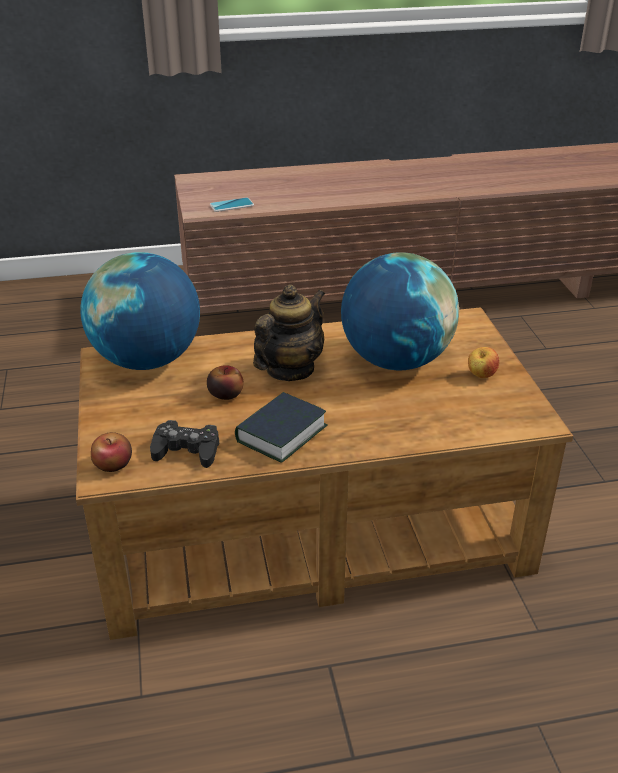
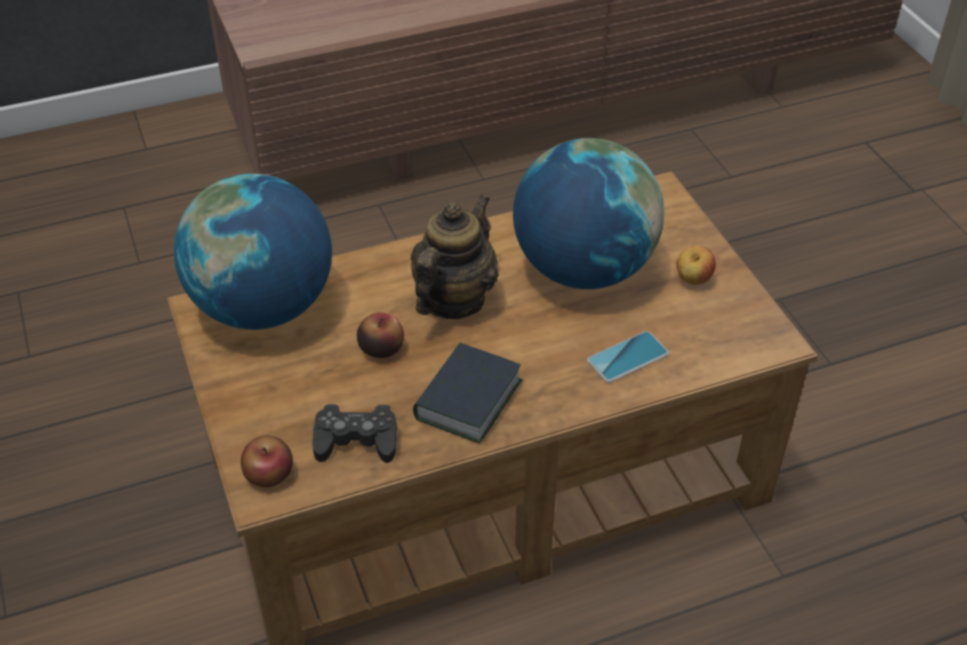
camera: 10 degrees left, 10 degrees up
phone [210,197,254,212] -> phone moved to [587,331,669,383]

